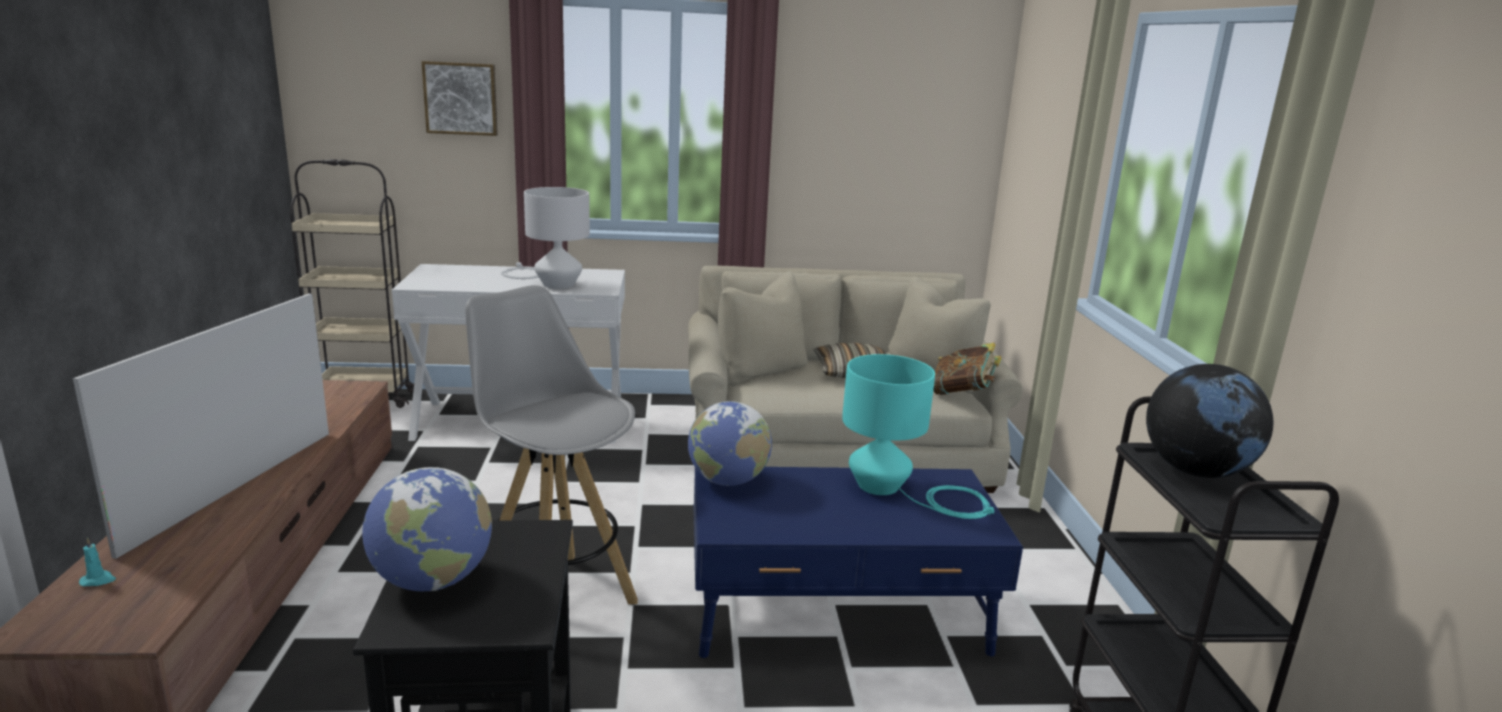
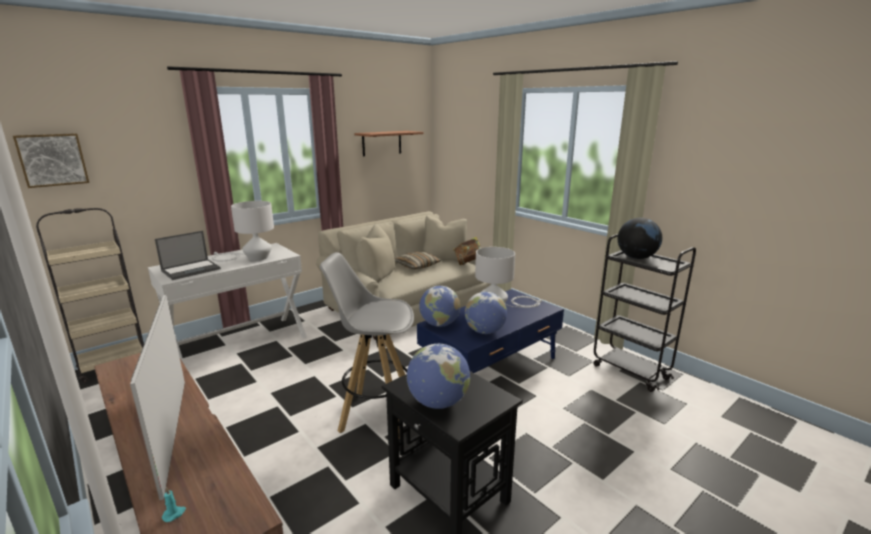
camera: 35 degrees left, 0 degrees up
picture [422,61,498,136] -> picture moved to [13,133,89,188]
turquoise table lamp [842,354,994,519] -> white table lamp [475,247,542,308]
none -> laptop [155,231,221,280]
none -> shelf [354,131,423,156]
none -> globe [465,292,507,334]

